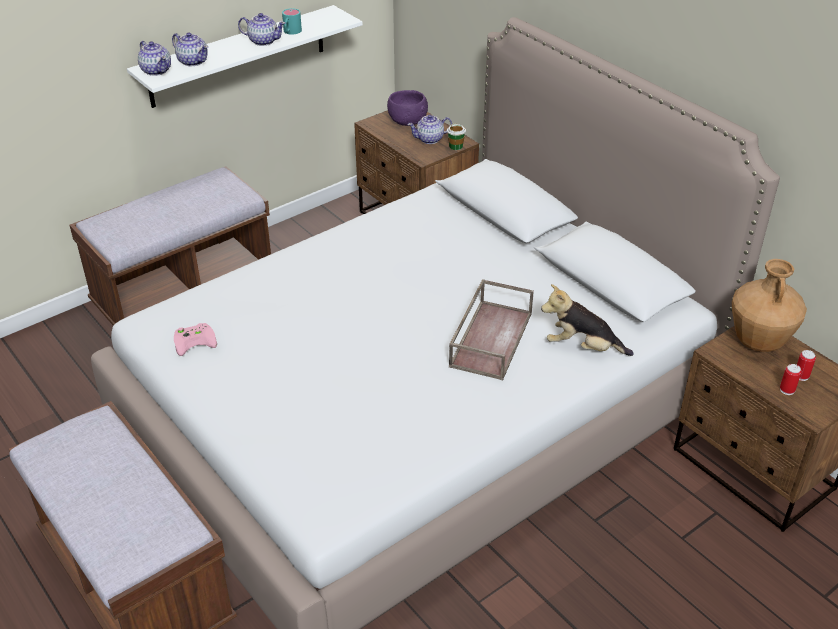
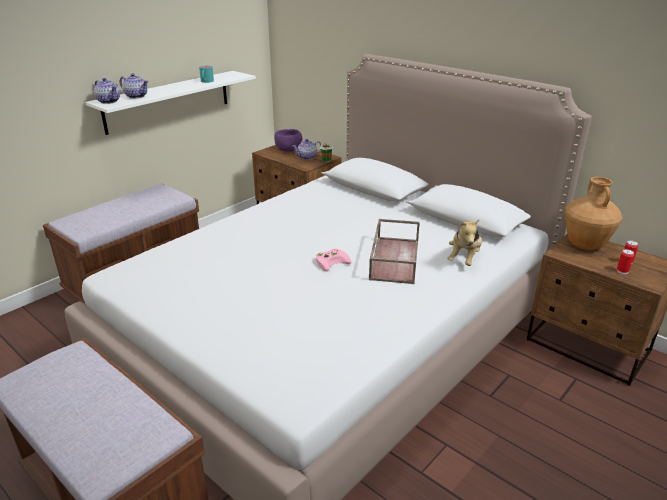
camera: 10 degrees left, 10 degrees down
pink game controller [174,323,217,356] -> pink game controller moved to [316,249,351,271]
teapot [238,13,286,46] -> none
plush toy [541,284,634,356] -> plush toy turned 75 degrees counterclockwise [448,219,482,266]

